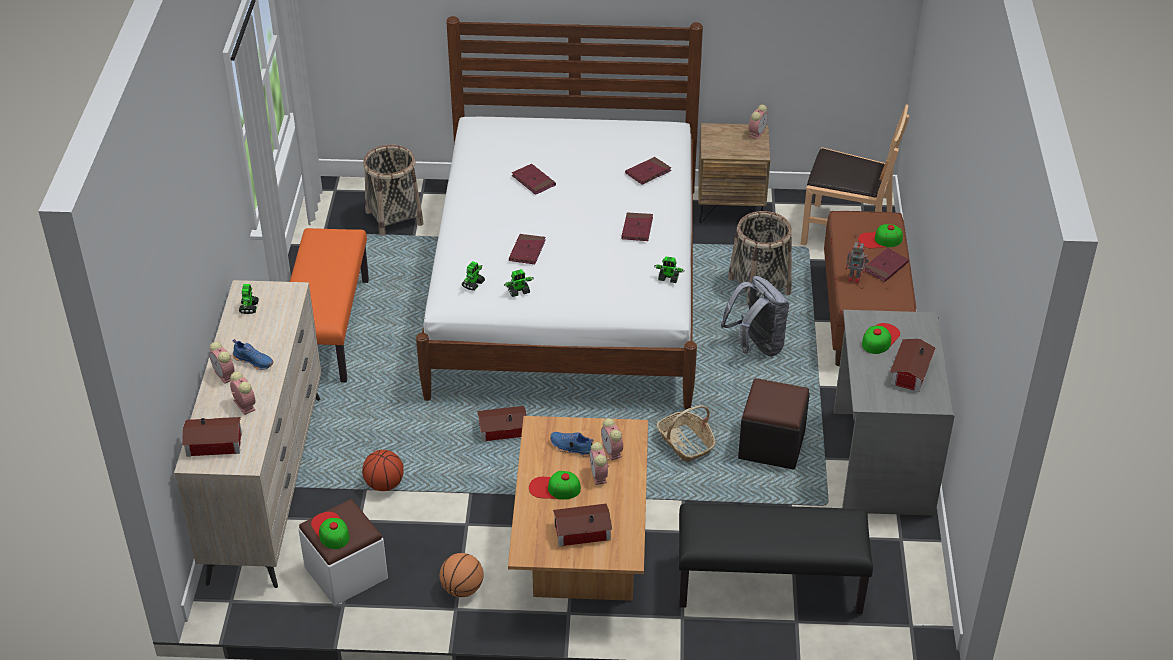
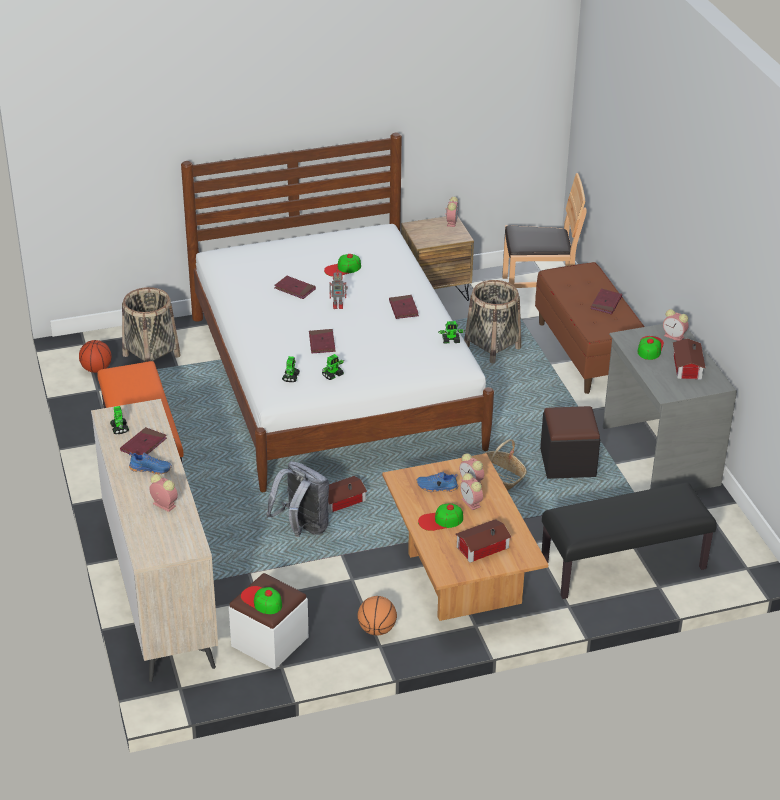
camera: 20 degrees left, 5 degrees down
toy house [182,417,242,457] -> none
alarm clock [209,342,234,384] -> alarm clock moved to [663,309,689,341]
basketball [362,450,404,491] -> basketball moved to [79,340,111,373]
red book [625,157,671,185] -> red book moved to [120,427,167,455]
grey backpack [721,276,789,356] -> grey backpack moved to [266,461,329,537]
toy robot [846,240,869,283] -> toy robot moved to [329,270,348,309]
cap [858,224,903,248] -> cap moved to [324,254,361,277]

